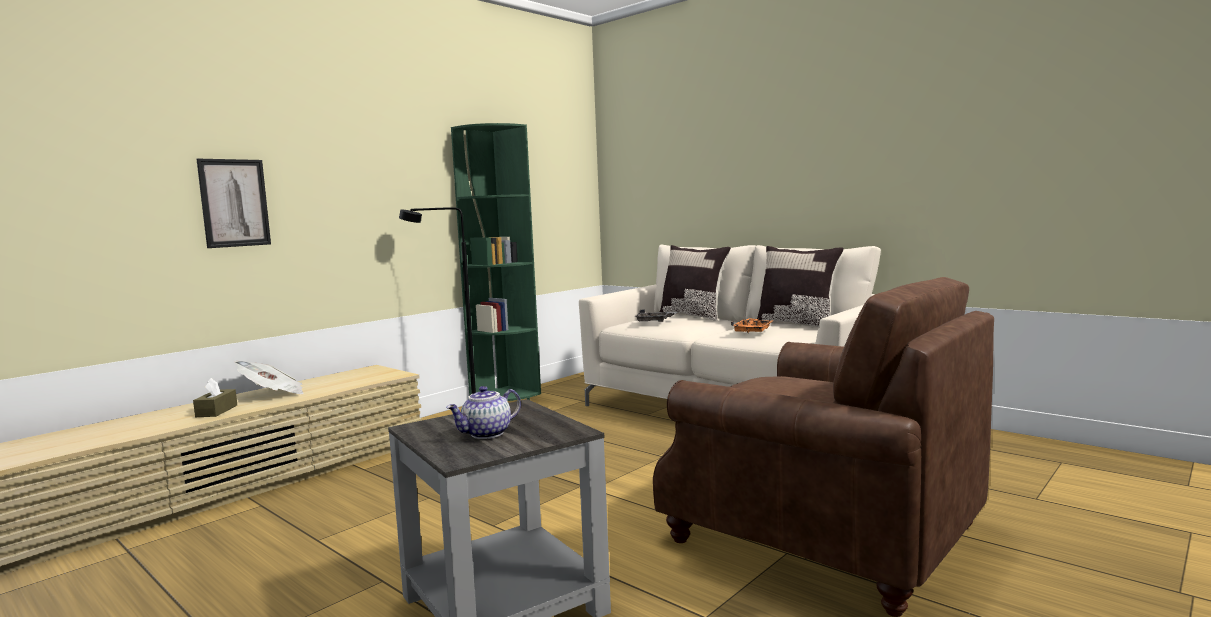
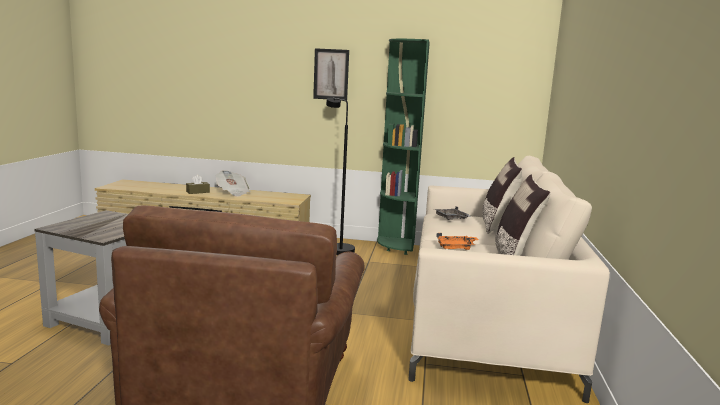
camera: 55 degrees right, 5 degrees up
picture [197,159,271,248] -> picture moved to [313,48,349,100]
teapot [446,386,521,439] -> none

